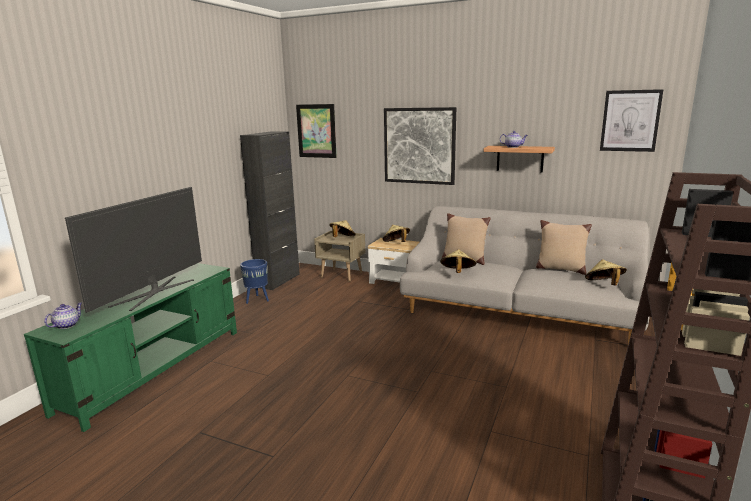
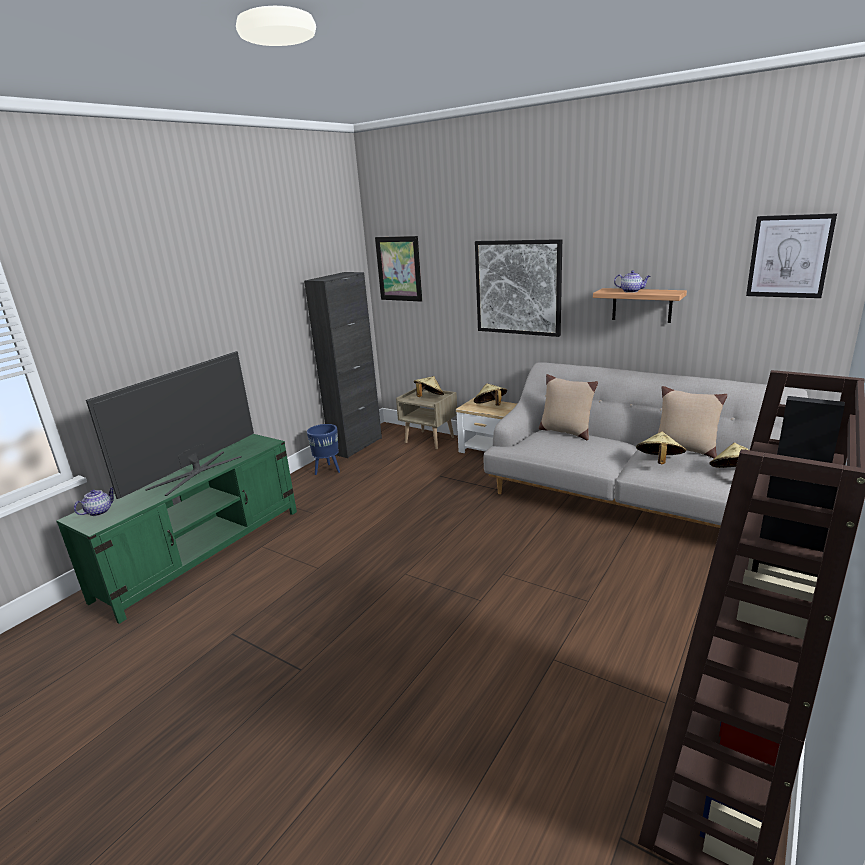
camera: 10 degrees right, 5 degrees up
beige hat [440,249,477,273] -> beige hat moved to [636,432,686,464]

